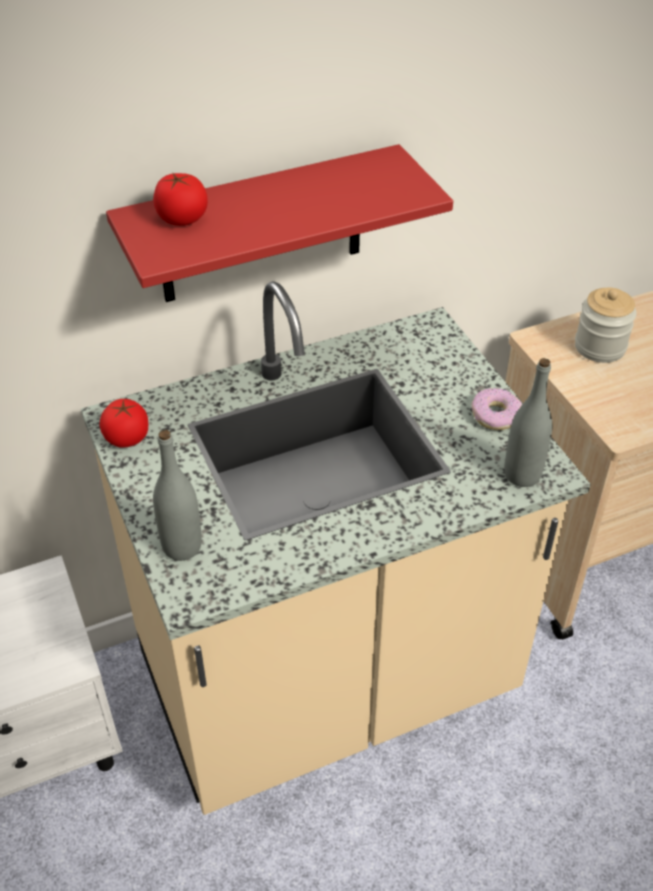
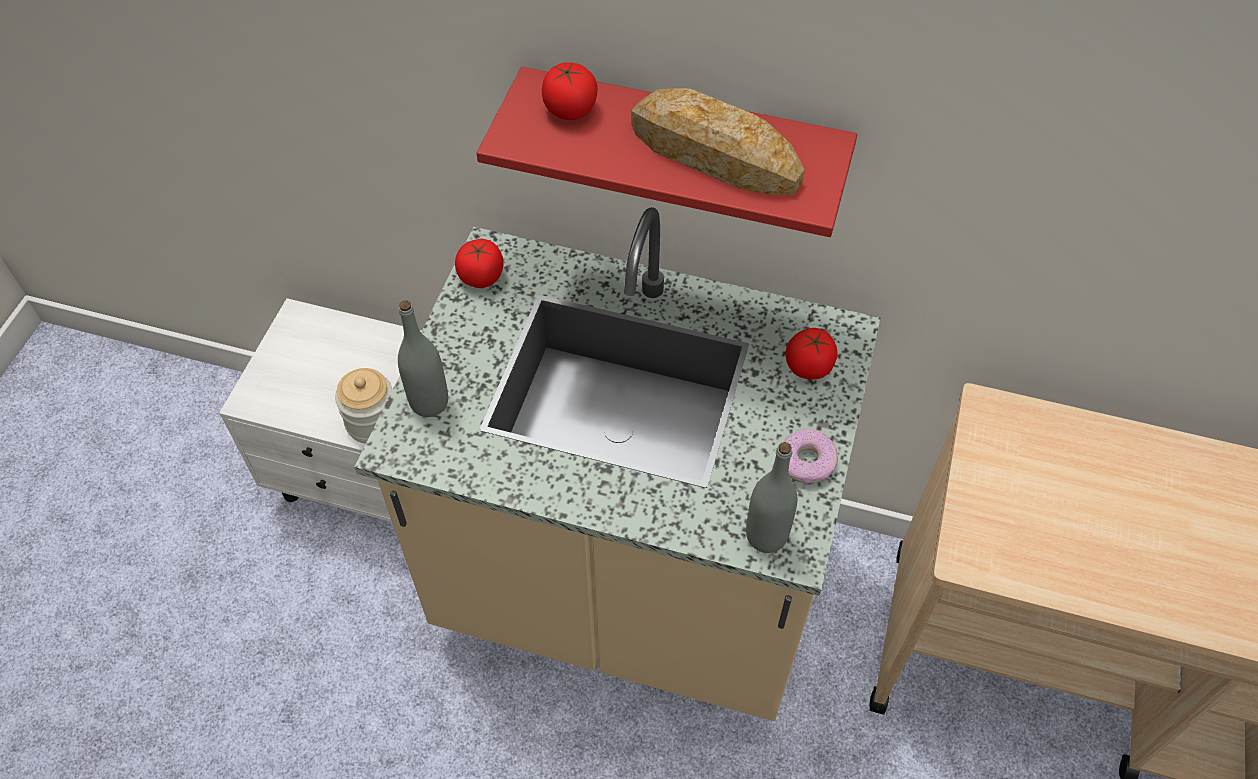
camera: 40 degrees right, 10 degrees up
jar [575,288,637,363] -> jar moved to [335,368,392,444]
none -> bread [631,88,805,195]
none -> tomato [786,328,838,380]

